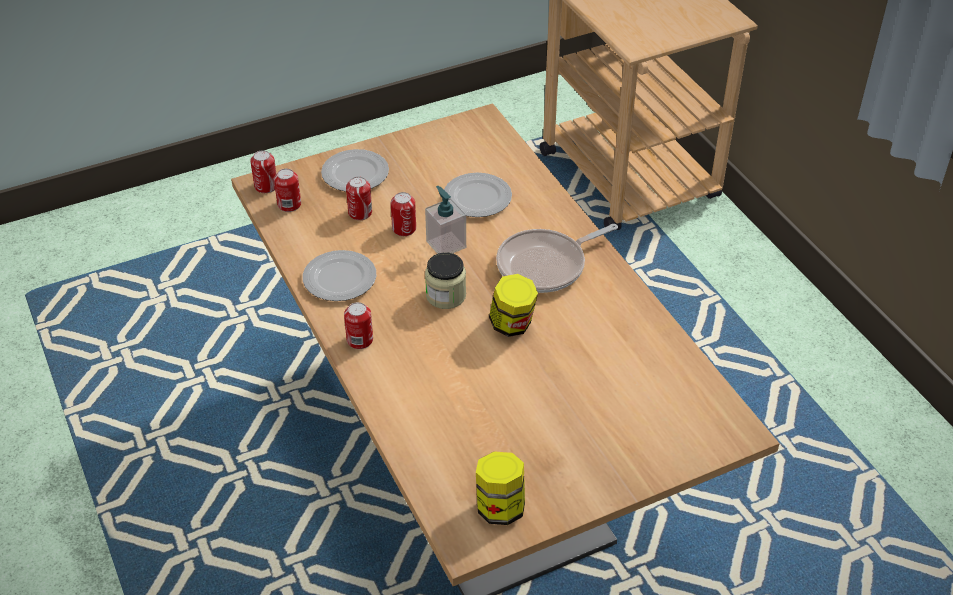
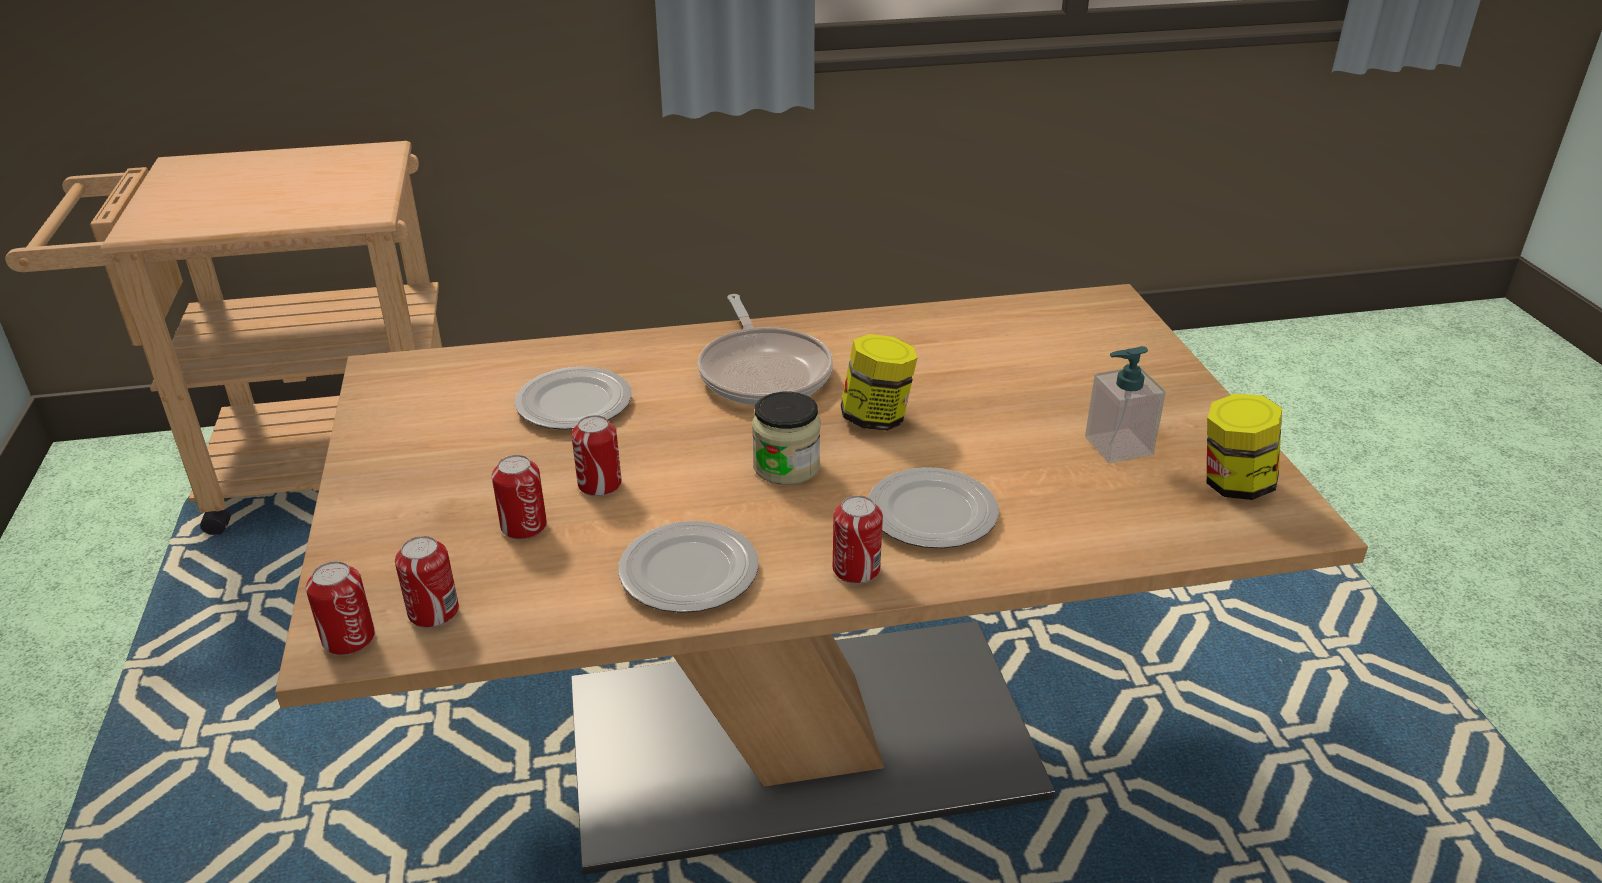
camera: 75 degrees left, 10 degrees down
plate [321,149,389,192] -> plate moved to [868,467,999,548]
soap dispenser [425,186,466,254] -> soap dispenser moved to [1085,346,1166,463]

